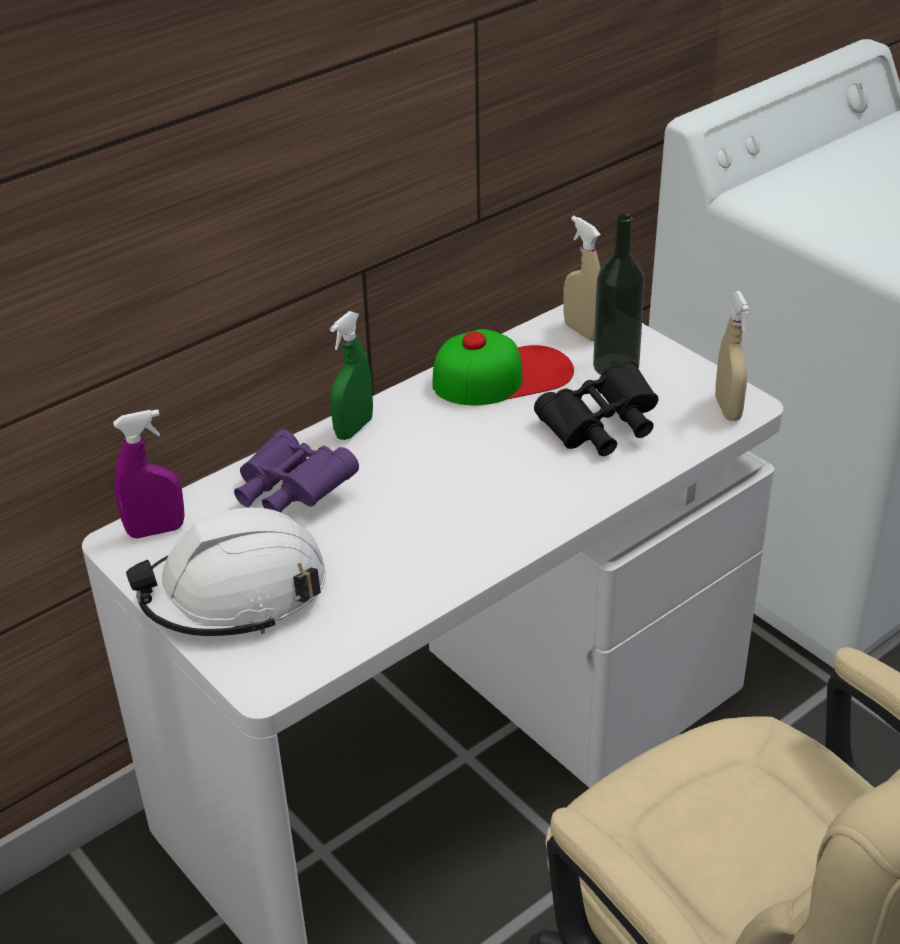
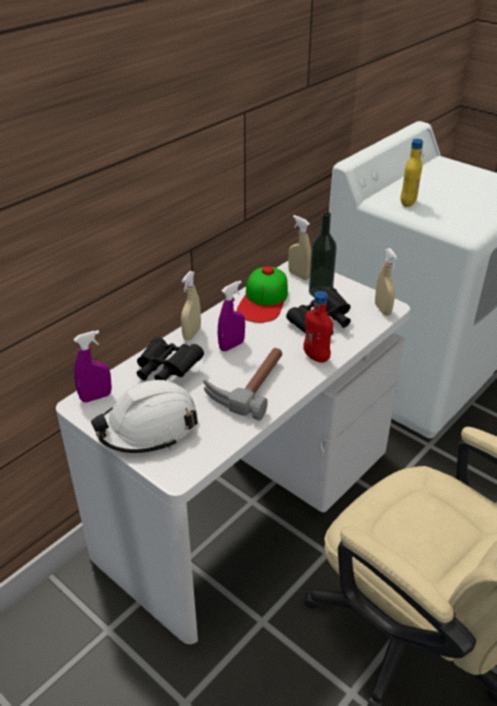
camera: 10 degrees left, 0 degrees up
purple binoculars [234,429,359,512] -> black binoculars [137,337,204,380]
green spray bottle [330,311,373,440] -> beige spray bottle [181,271,201,340]
cap [432,329,574,406] -> cap turned 135 degrees clockwise [237,266,288,323]
none -> hammer [203,348,282,421]
none -> purple spray bottle [218,281,245,351]
none -> red bottle [303,291,333,363]
none -> yellow bottle [400,139,423,207]

